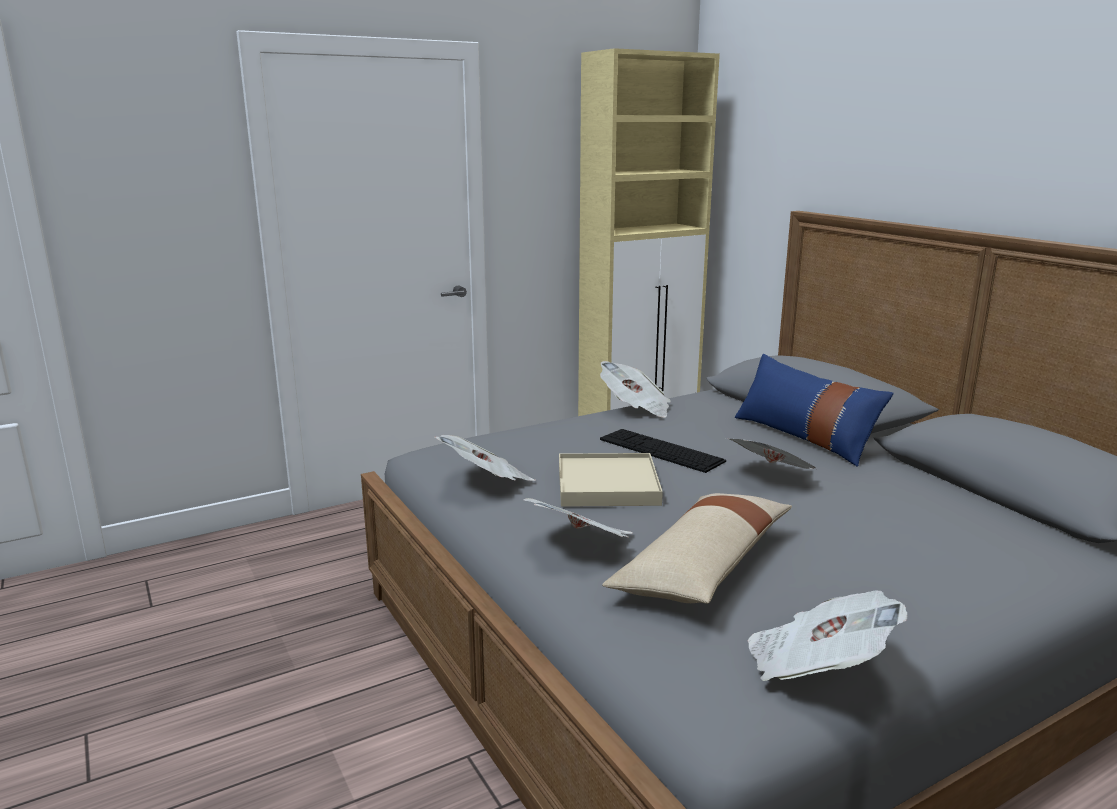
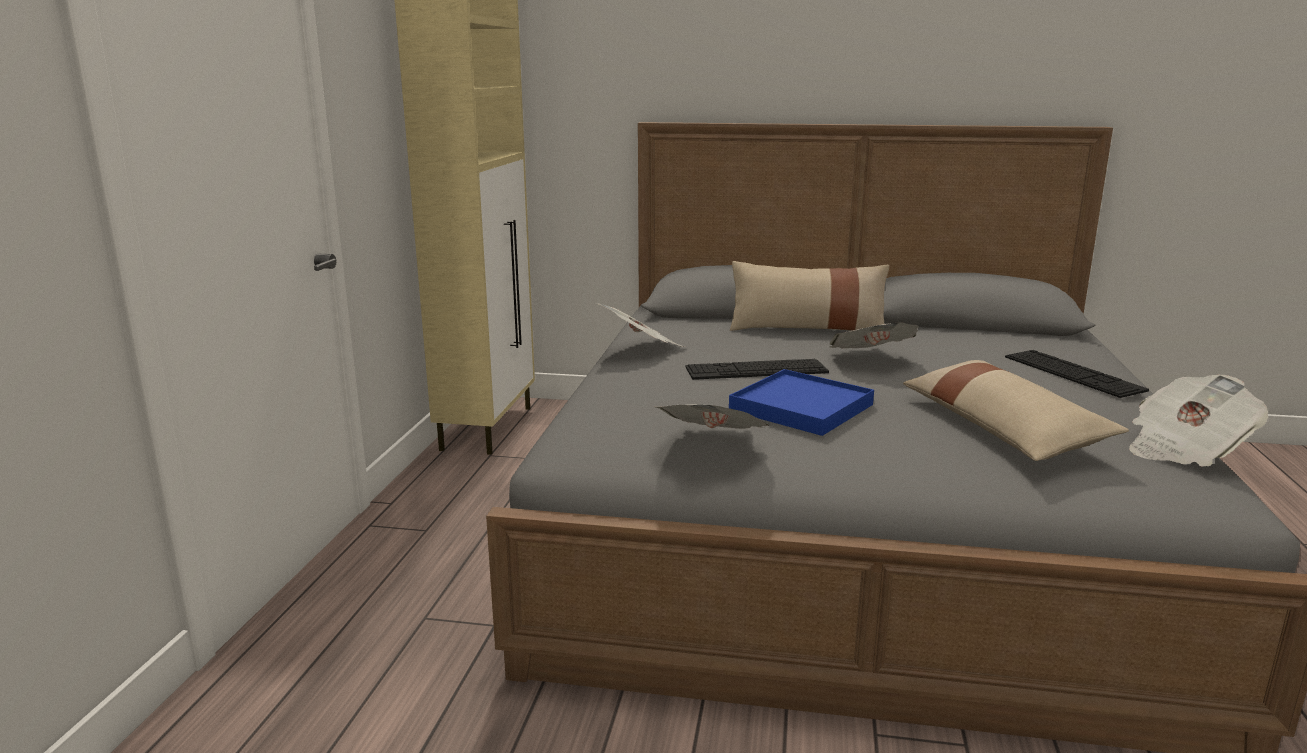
camera: 50 degrees left, 0 degrees up
newspaper [524,498,633,538] -> none
beige tray [559,453,663,507] -> blue tray [729,369,874,436]
blue pillow [735,354,894,467] -> beige pillow [730,261,889,331]
none -> keyboard [1005,350,1149,398]

